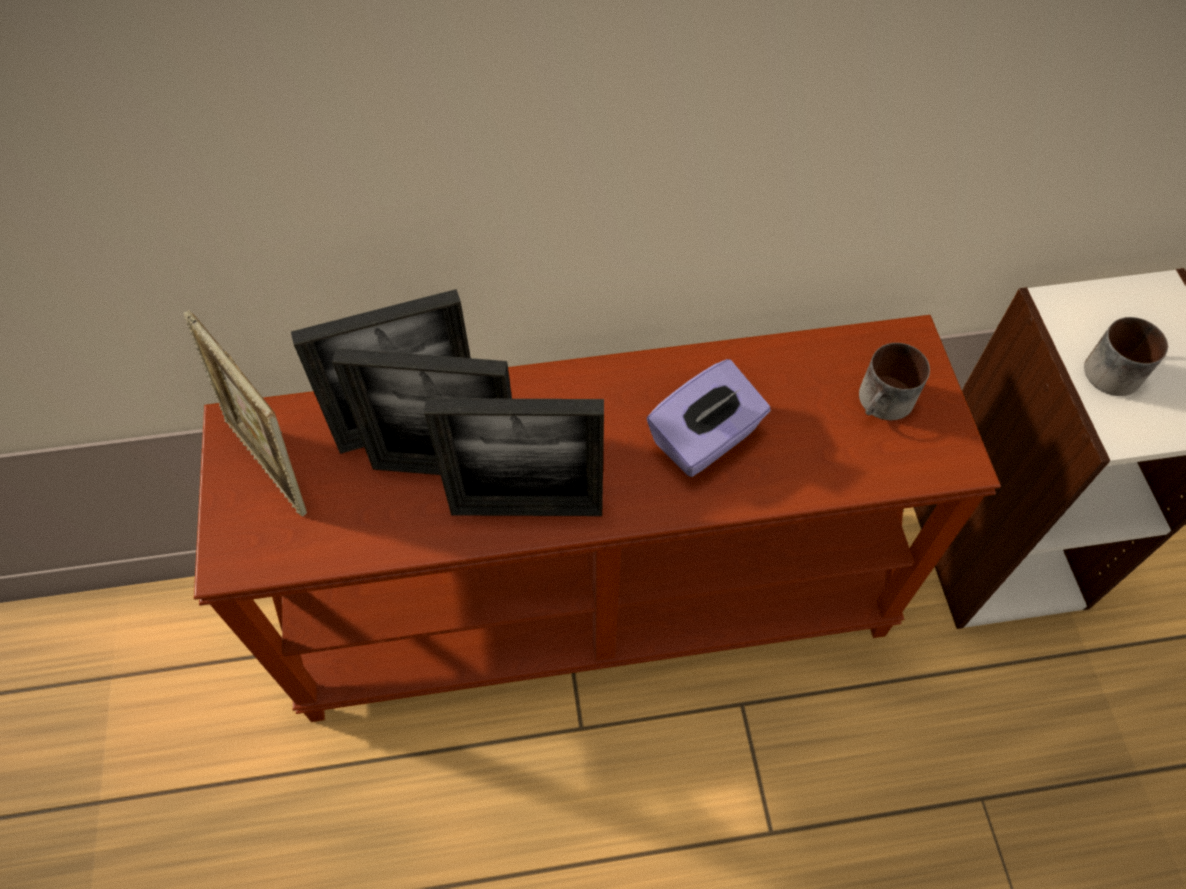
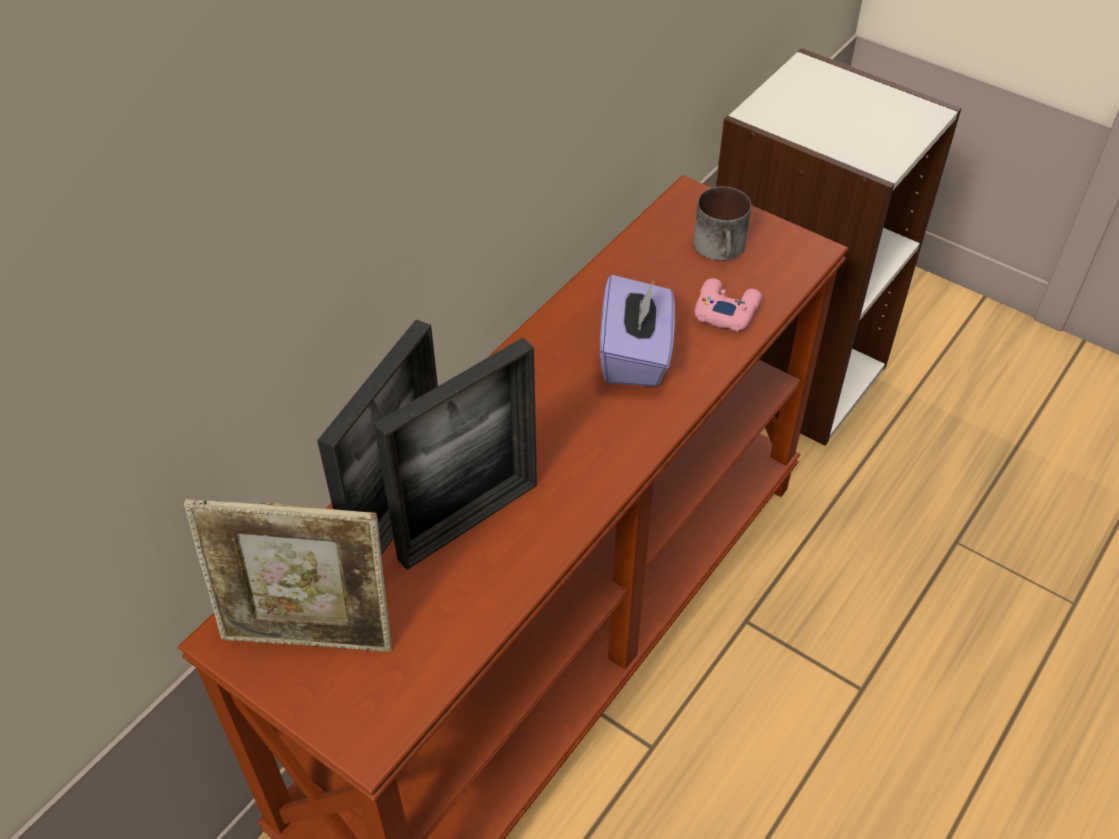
camera: 45 degrees left, 10 degrees down
picture frame [424,398,604,516] -> none
mug [1084,317,1168,396] -> none
none -> pink game controller [694,278,762,331]

